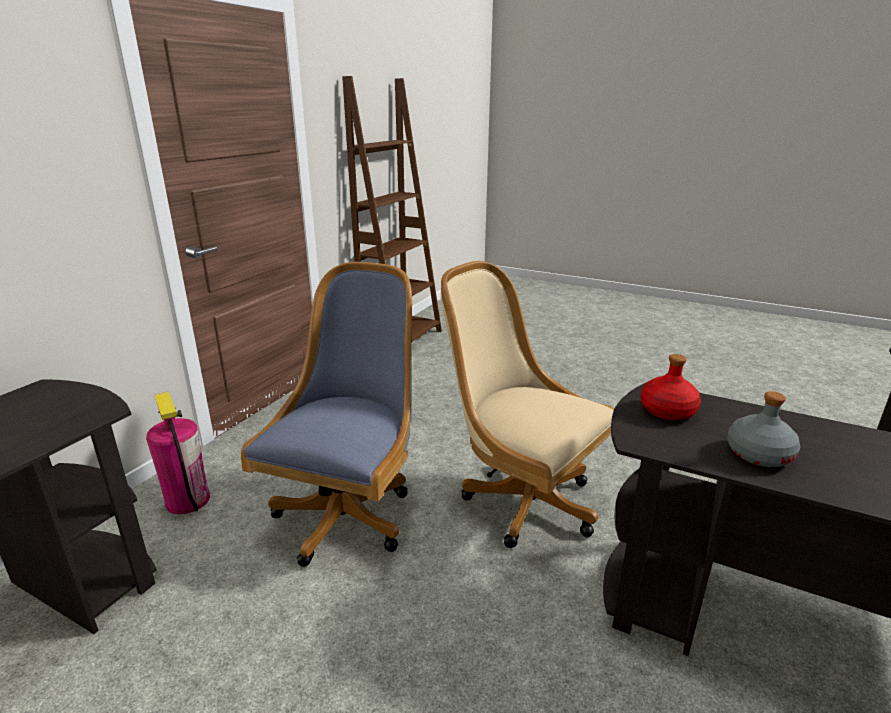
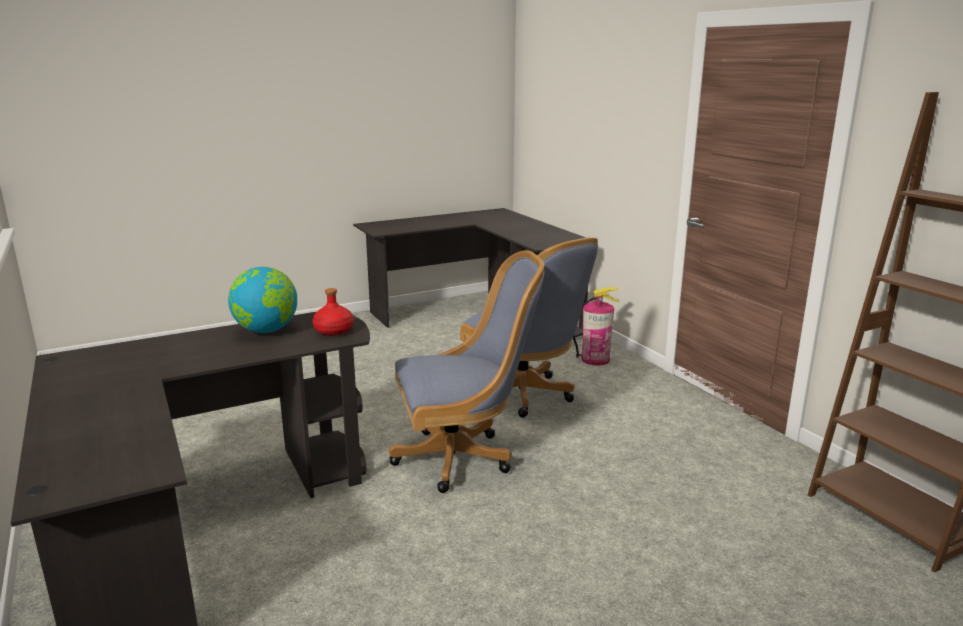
camera: 125 degrees right, 5 degrees down
beige office chair [441,261,614,548] -> blue office chair [389,250,544,493]
grey bottle [727,391,800,467] -> globe [228,267,297,333]

